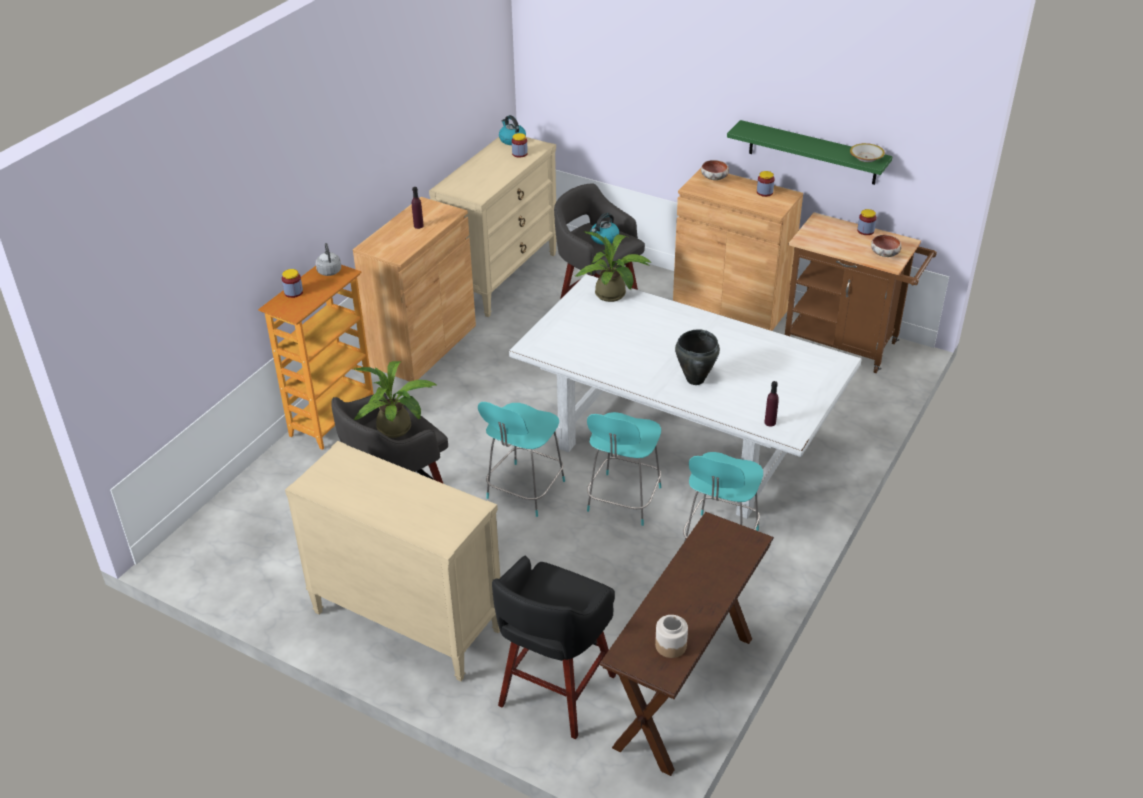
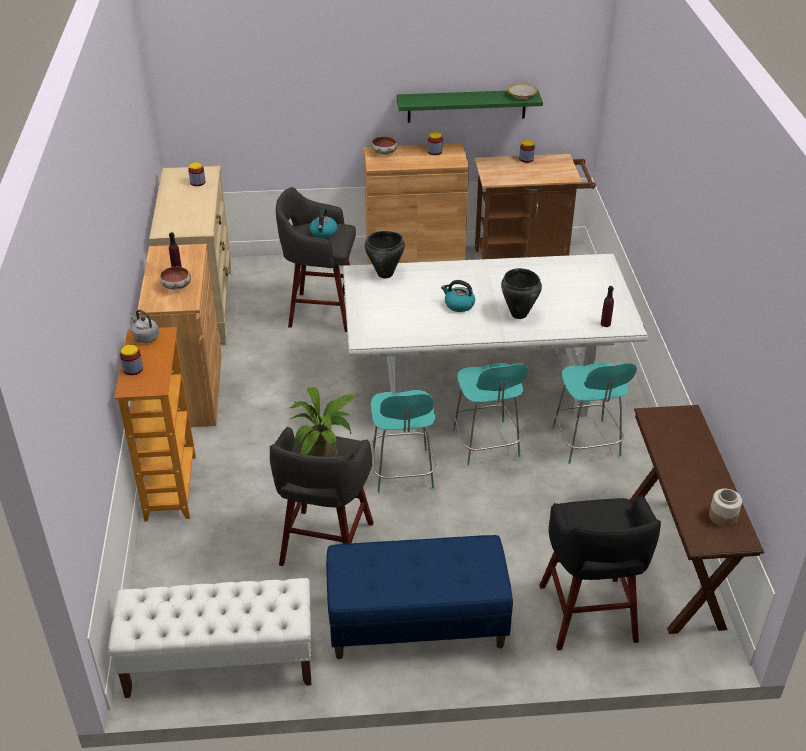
camera: 35 degrees left, 0 degrees up
beige dresser [285,441,500,681] -> blue bench [326,535,513,659]
kettle [499,115,526,145] -> kettle moved to [441,280,475,312]
potted plant [575,231,651,302] -> black cooking pot [365,231,405,278]
bowl [871,235,902,257] -> bowl moved to [160,267,191,290]
none -> white bench [108,578,311,698]

